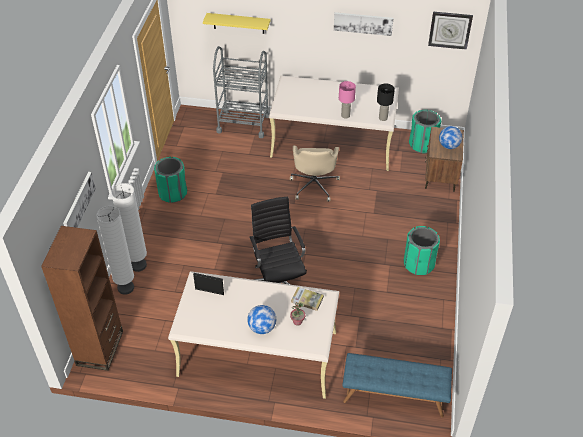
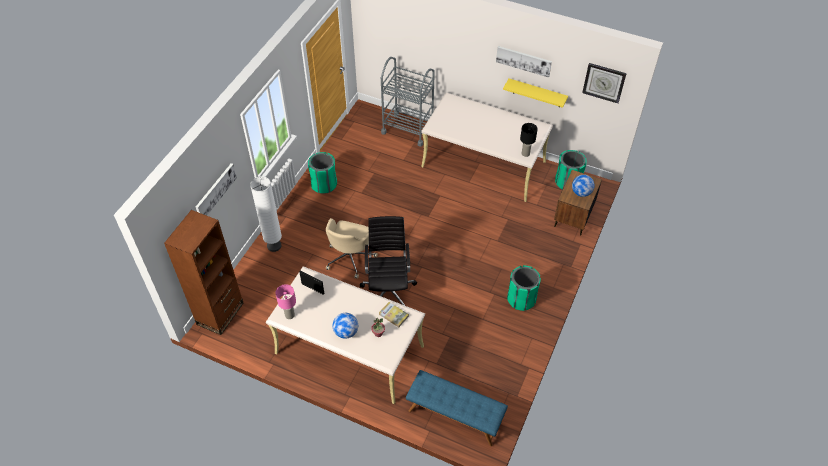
camera: 15 degrees right, 5 degrees up
white floor lamp [96,206,134,295] -> none
yellow shelf [203,13,270,34] -> yellow shelf moved to [503,78,568,108]
beige office chair [290,146,340,202] -> beige office chair moved to [326,218,378,279]
pink table lamp [339,81,356,119] -> pink table lamp moved to [275,284,296,319]

